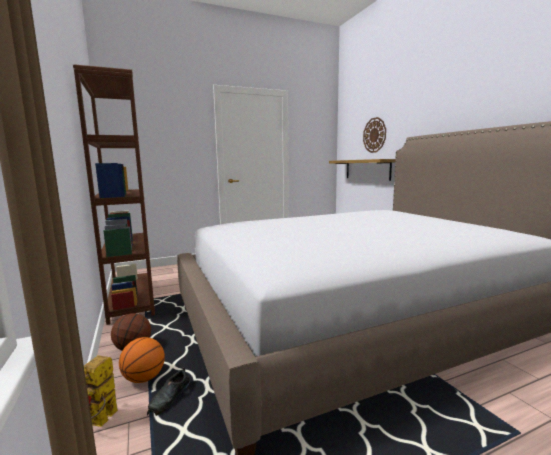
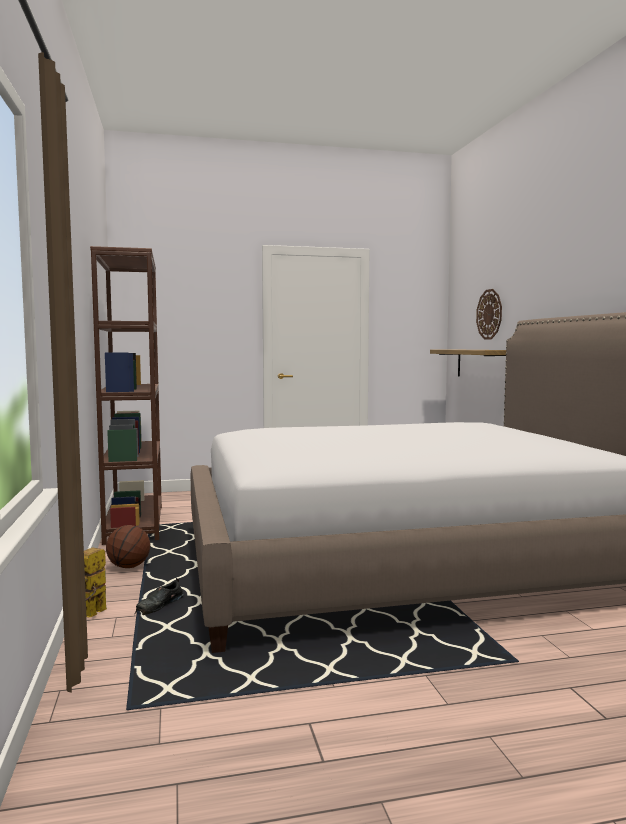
camera: 10 degrees right, 5 degrees down
basketball [119,337,165,383] -> none

